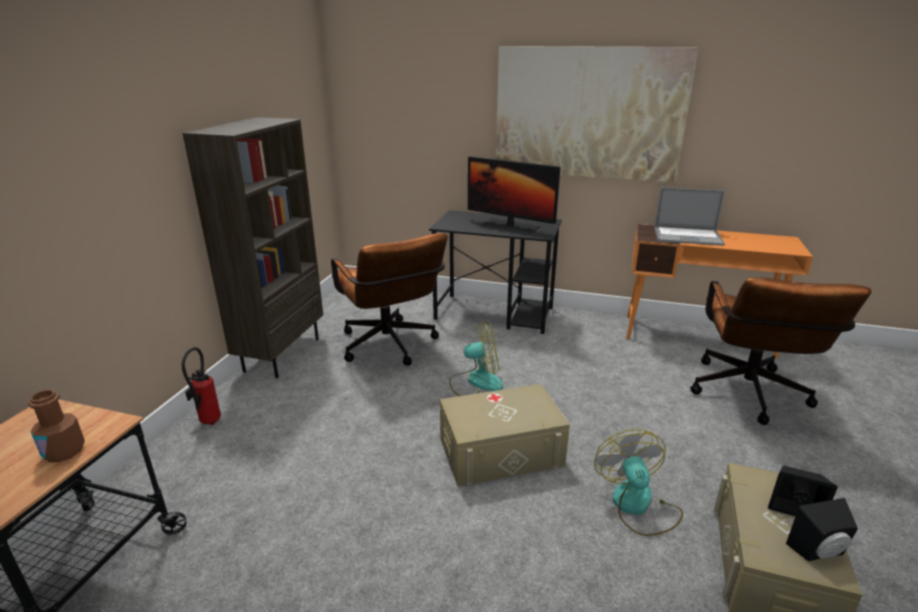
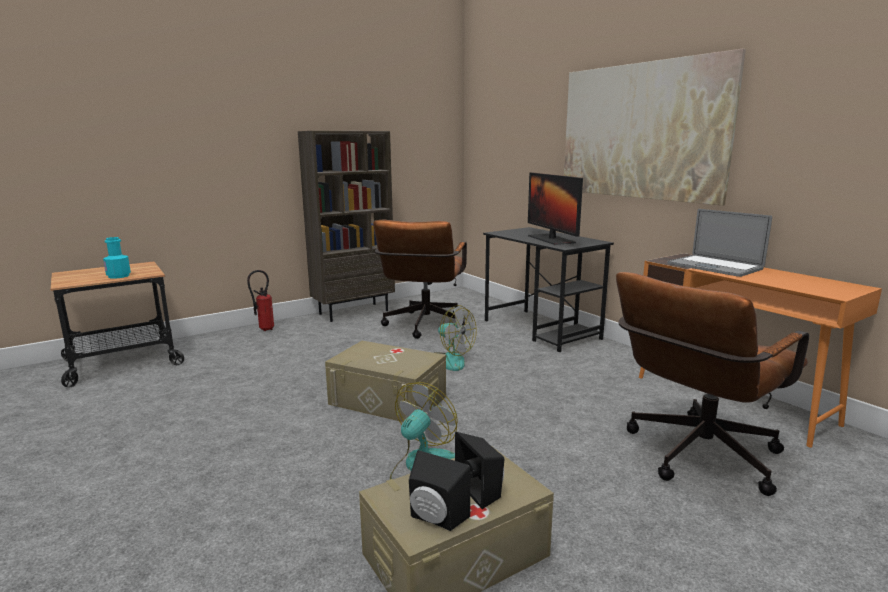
camera: 40 degrees right, 10 degrees down
brown bottle [28,390,85,462] -> turquoise bottle [103,237,131,279]

